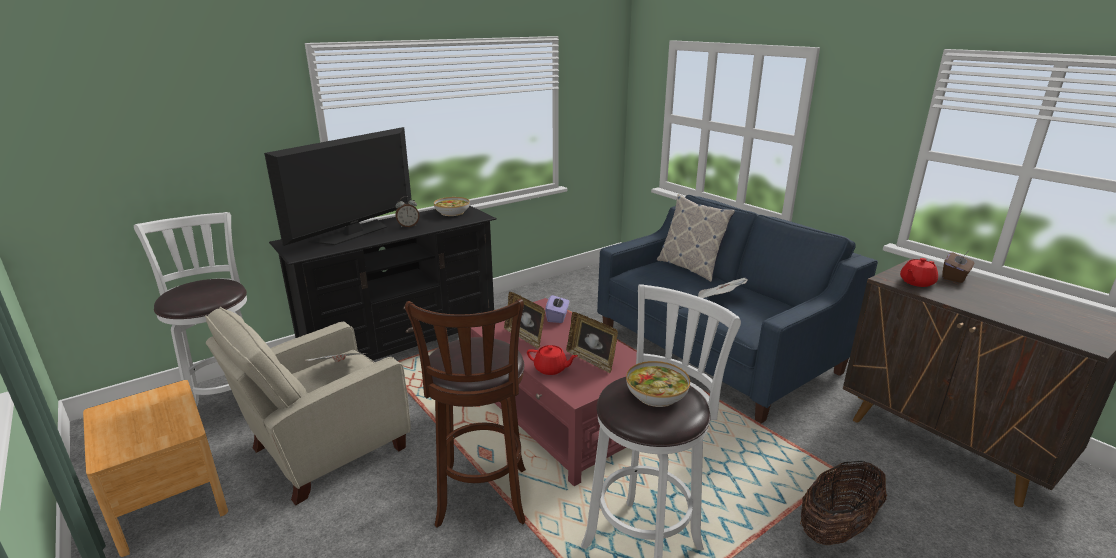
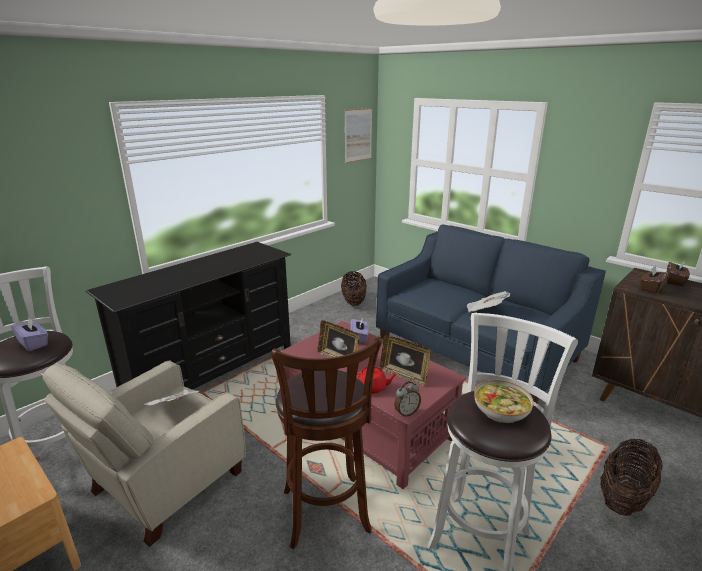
camera: 10 degrees left, 0 degrees up
television [264,127,411,246] -> none
alarm clock [395,197,419,228] -> alarm clock moved to [394,381,421,417]
bowl [434,197,470,216] -> none
pillow [657,194,735,282] -> none
red teapot [900,258,938,287] -> brown tissue box [640,266,669,293]
none -> purple tissue box [12,318,48,351]
none -> basket [341,271,367,306]
none -> picture [344,108,372,163]

